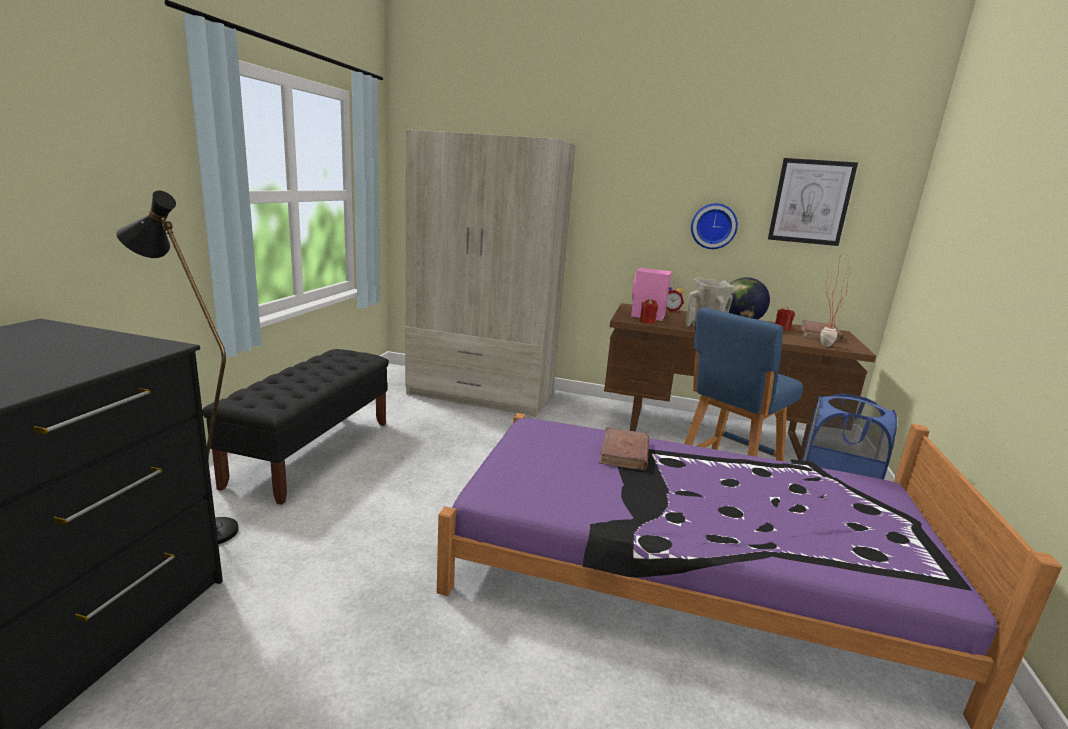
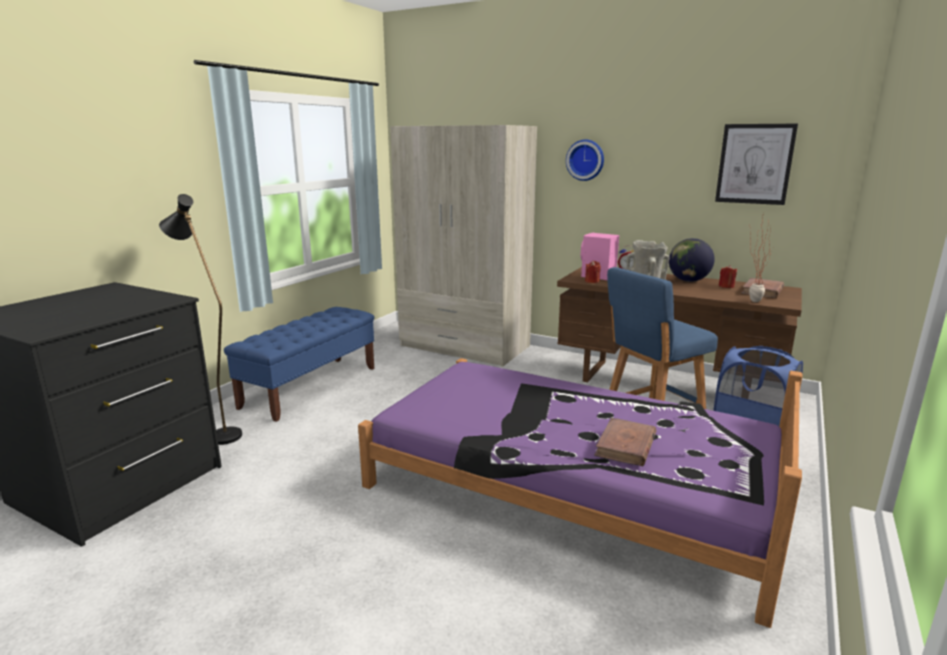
camera: 15 degrees right, 0 degrees up
black bench [202,349,389,505] -> blue bench [224,307,374,422]
brown book [599,427,649,470] -> brown book moved to [594,418,656,466]
wall clock [691,203,738,249] -> wall clock moved to [566,139,604,181]

